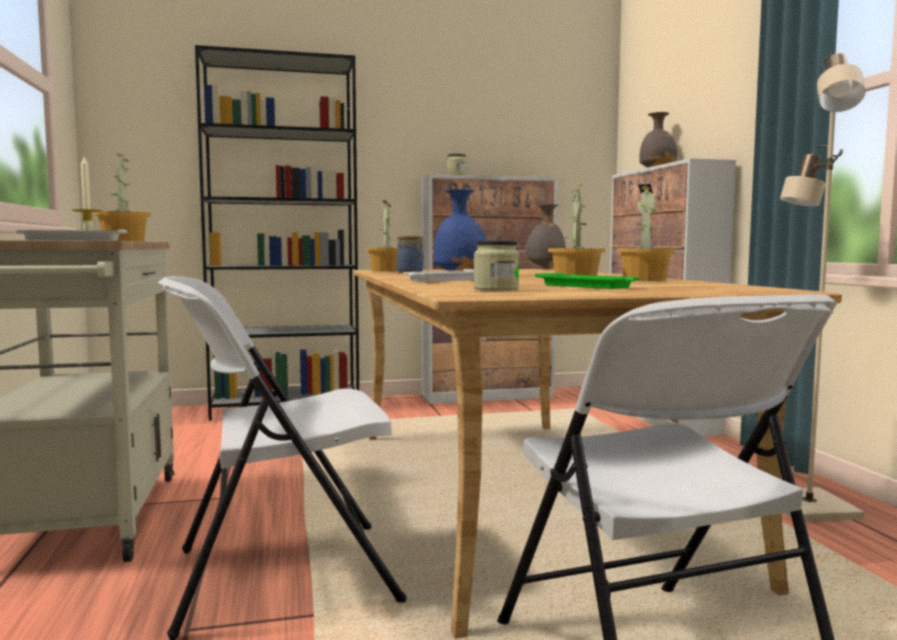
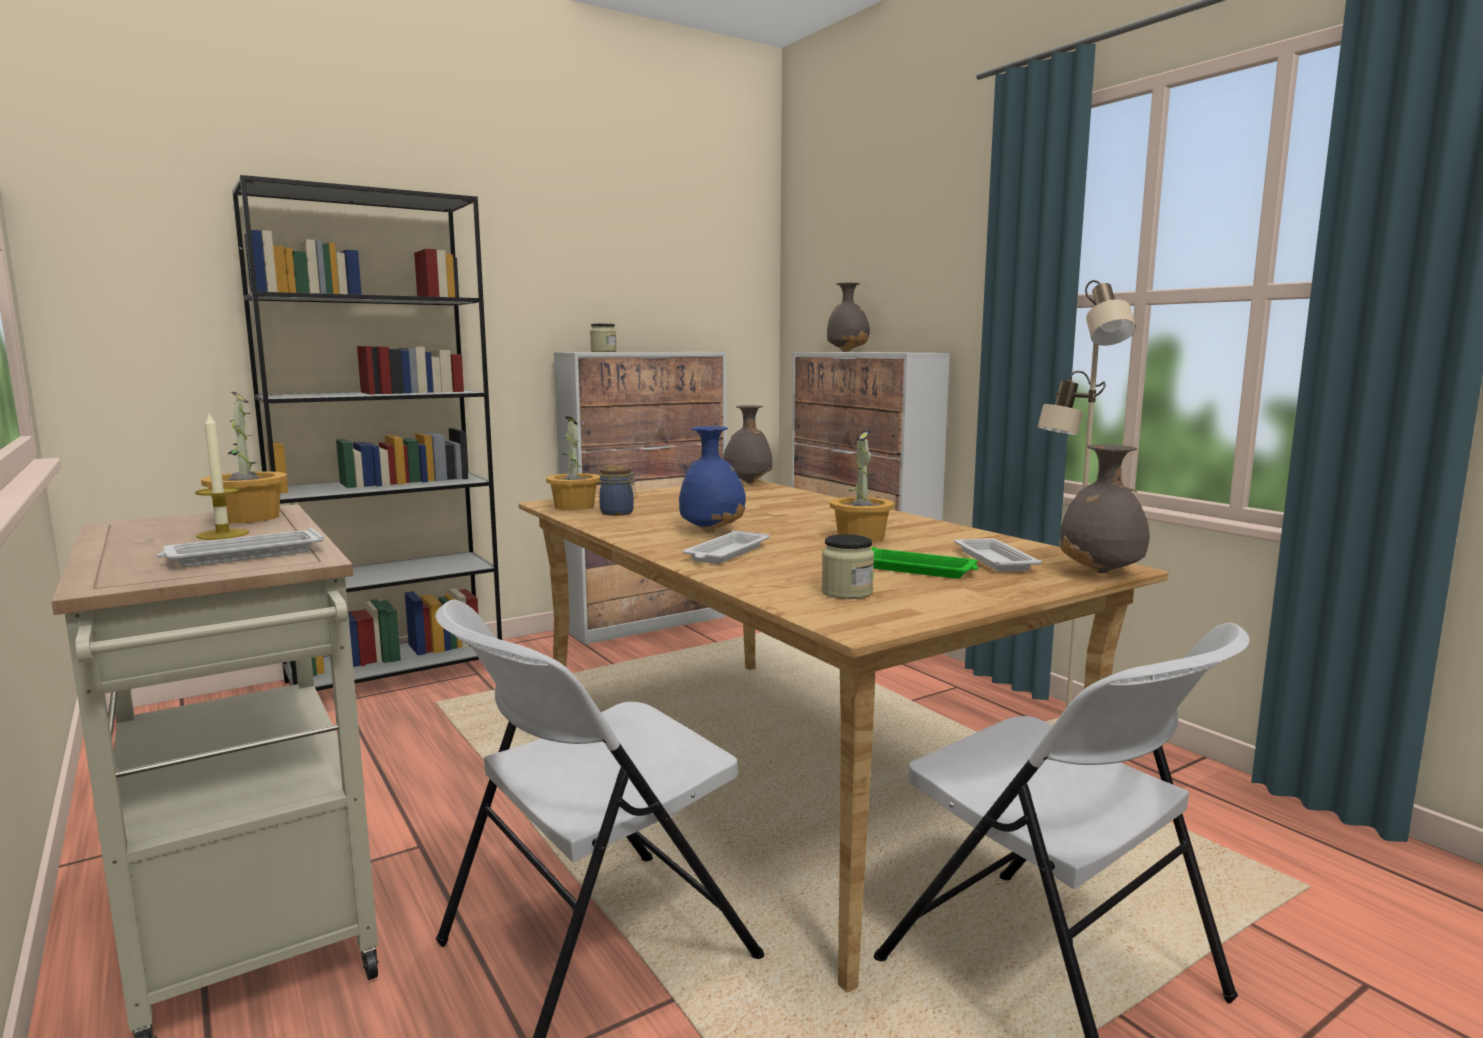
camera: 20 degrees left, 5 degrees up
potted plant [617,184,675,281] -> none
none -> white tray [954,538,1042,572]
none -> grey vase [1059,444,1150,573]

